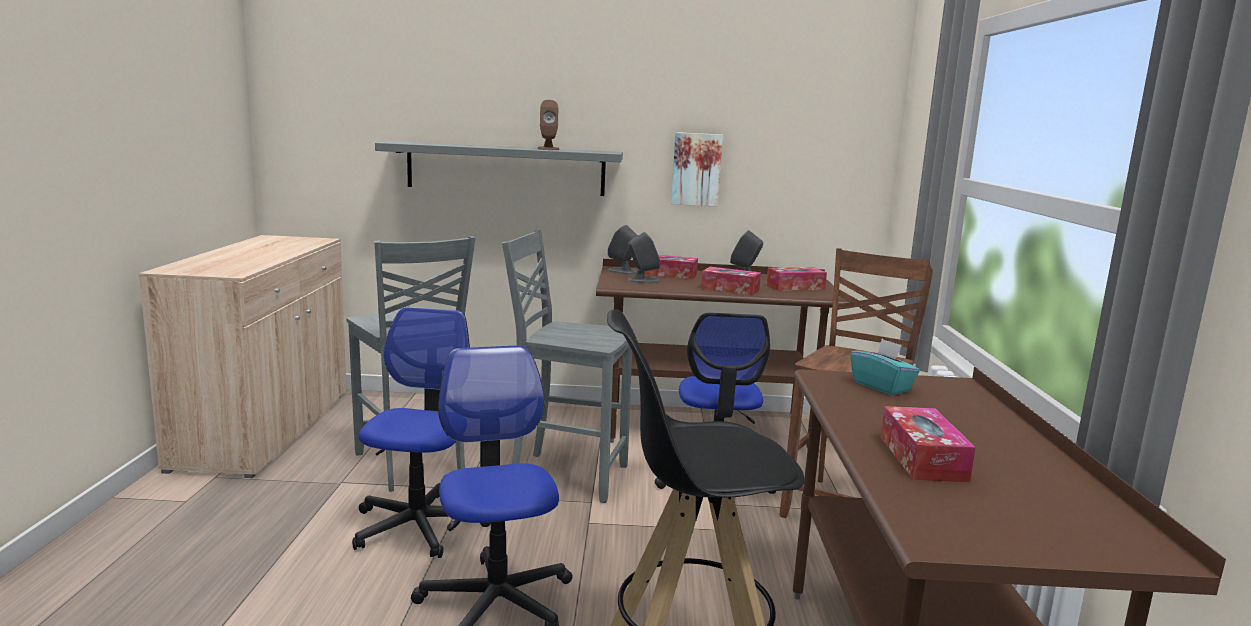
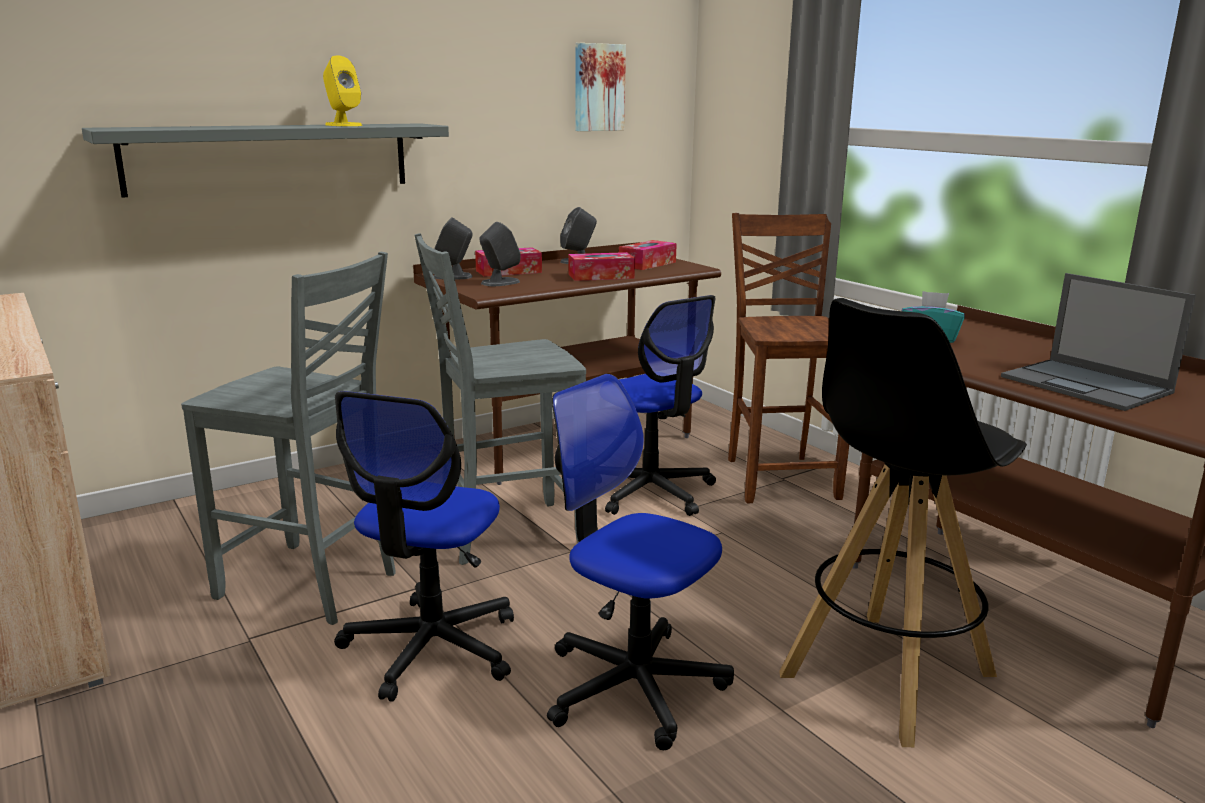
camera: 35 degrees left, 5 degrees up
office chair [352,307,491,558] -> office chair turned 135 degrees counterclockwise [334,391,514,702]
brown speaker [537,100,560,150] -> yellow speaker [323,55,362,126]
picture [671,132,723,207] -> picture moved to [575,43,626,131]
tissue box [881,406,976,482] -> laptop [1001,273,1196,411]

